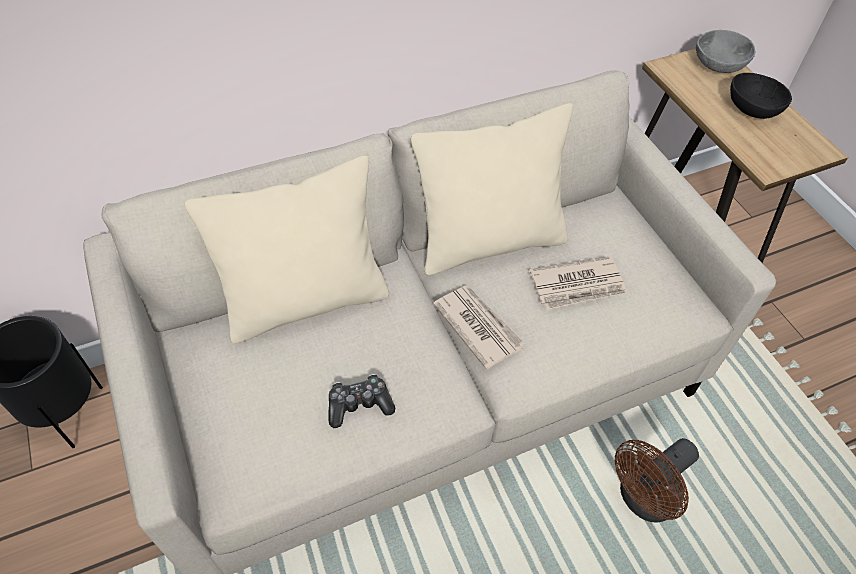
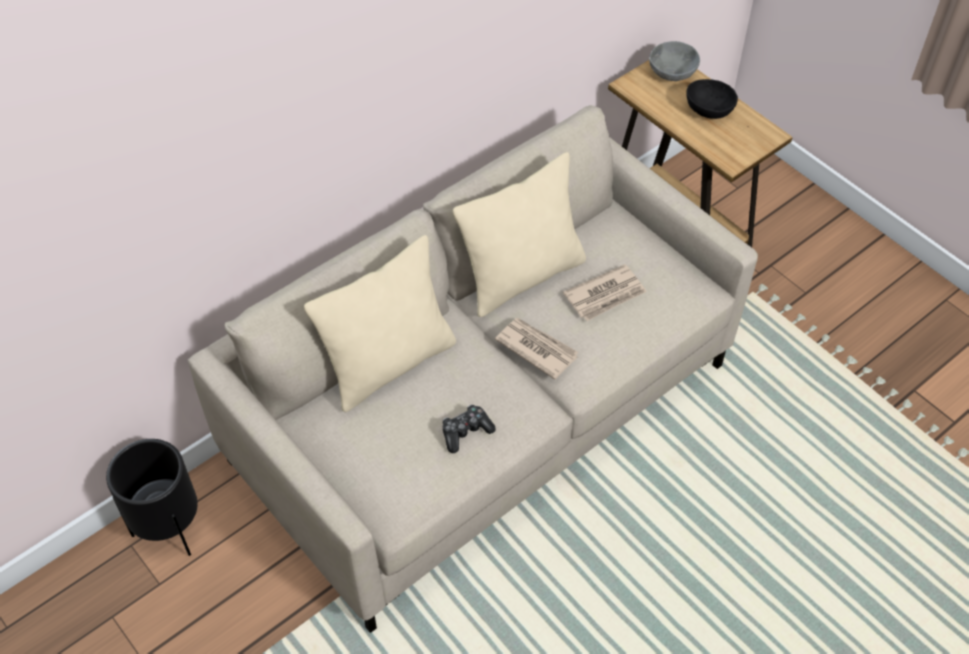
camera: 15 degrees left, 0 degrees up
brown fan [615,438,699,522] -> none

